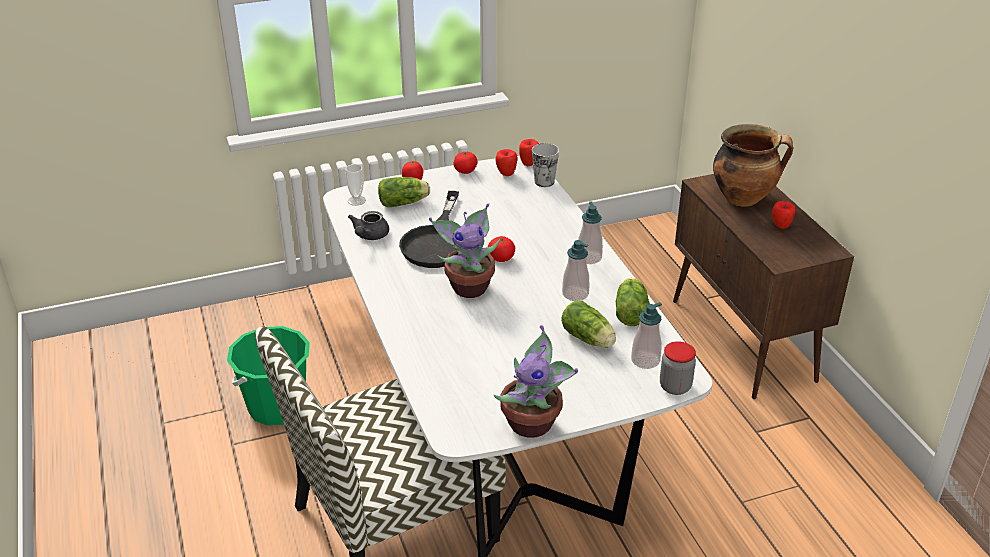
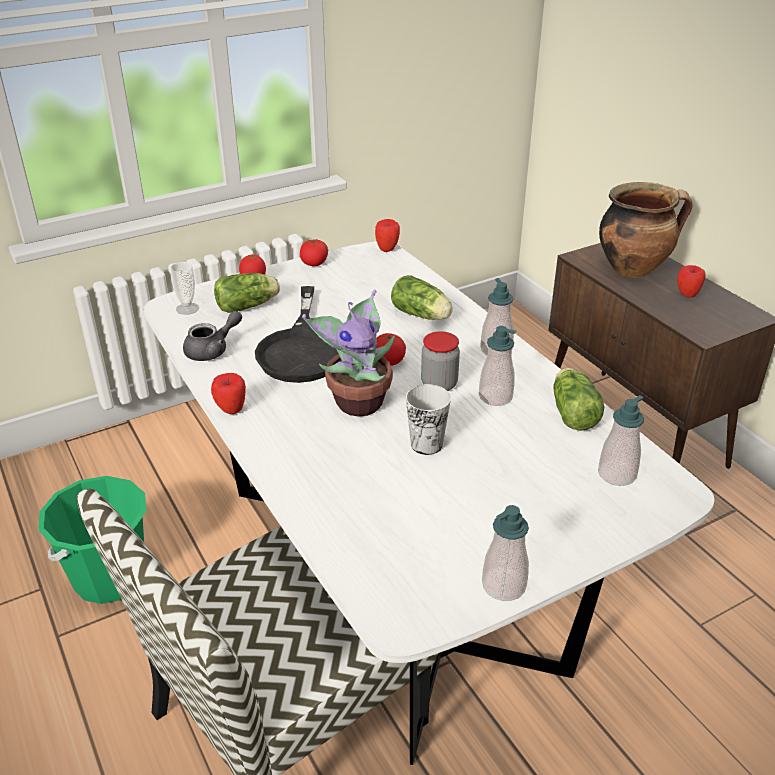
camera: 10 degrees left, 0 degrees up
grey teapot [348,211,389,240] -> grey teapot turned 135 degrees counterclockwise [183,311,242,361]
potted plant [494,325,578,438] -> soap dispenser [482,505,529,601]
apple [496,149,518,176] -> apple moved to [211,373,246,414]
cup [532,143,559,187] -> cup moved to [406,384,451,455]
lettuce [561,301,616,348] -> lettuce moved to [391,275,453,320]
jar [660,341,696,395] -> jar moved to [421,331,460,391]

